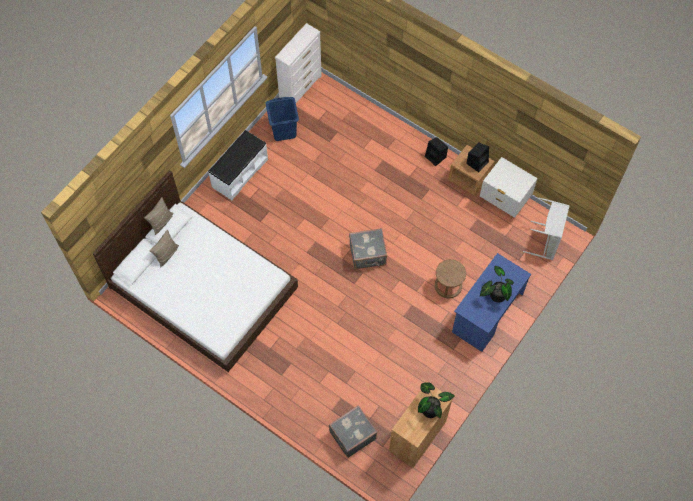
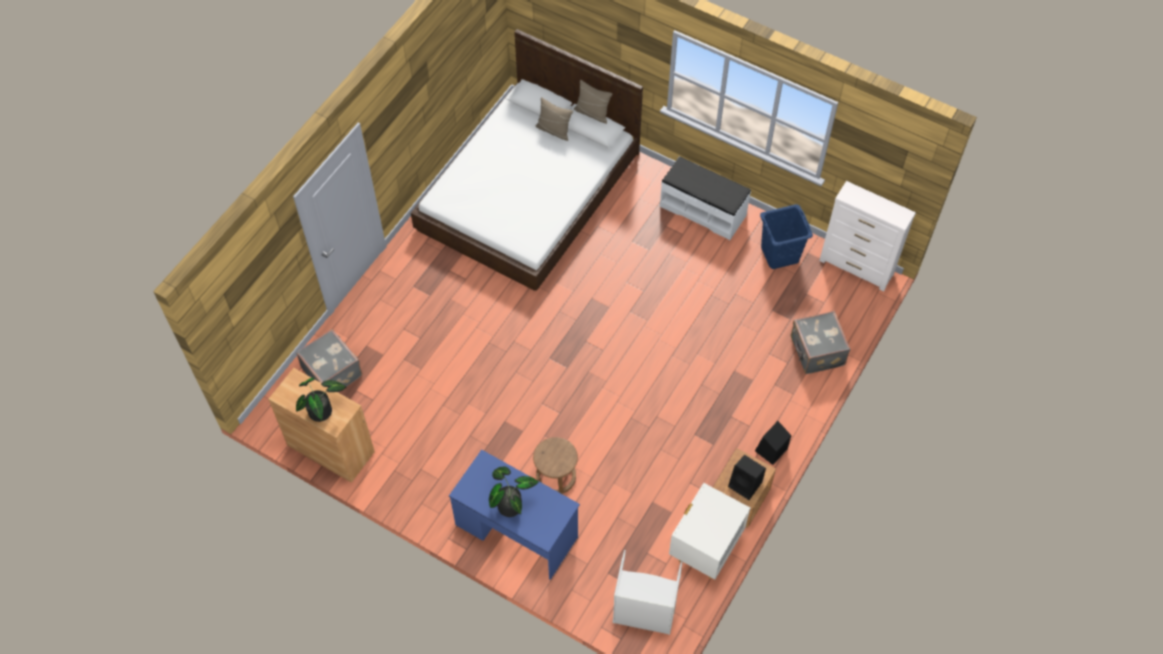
camera: 85 degrees right, 5 degrees down
grey suitcase [349,228,387,269] -> grey suitcase moved to [791,311,850,374]

